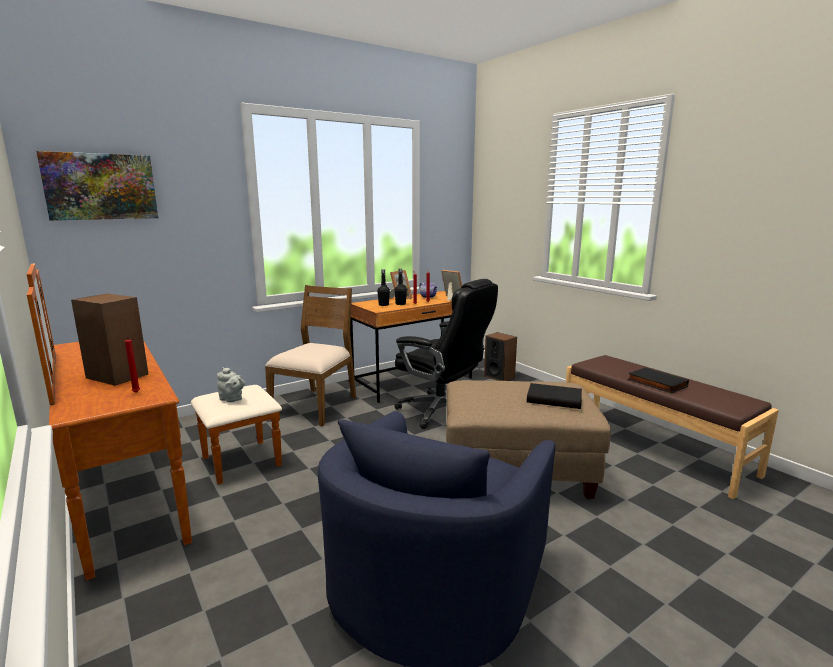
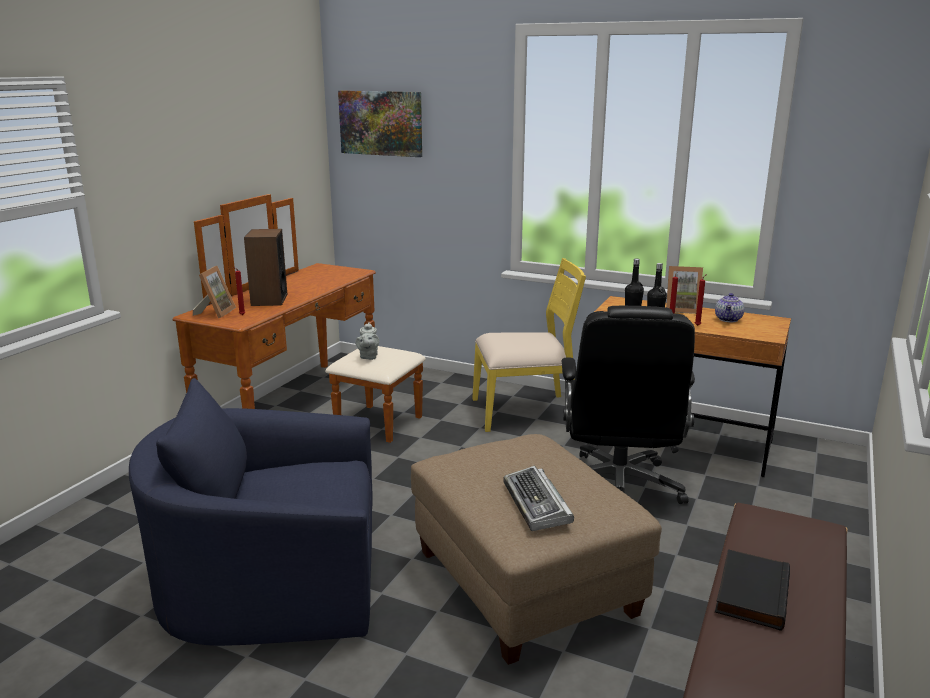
camera: 60 degrees right, 5 degrees up
brown chair [265,285,356,426] -> yellow chair [472,258,586,432]
picture frame [441,270,462,301] -> picture frame moved to [193,266,236,318]
speaker [484,332,517,381] -> none
black book [527,383,582,409] -> keyboard [503,466,574,531]

